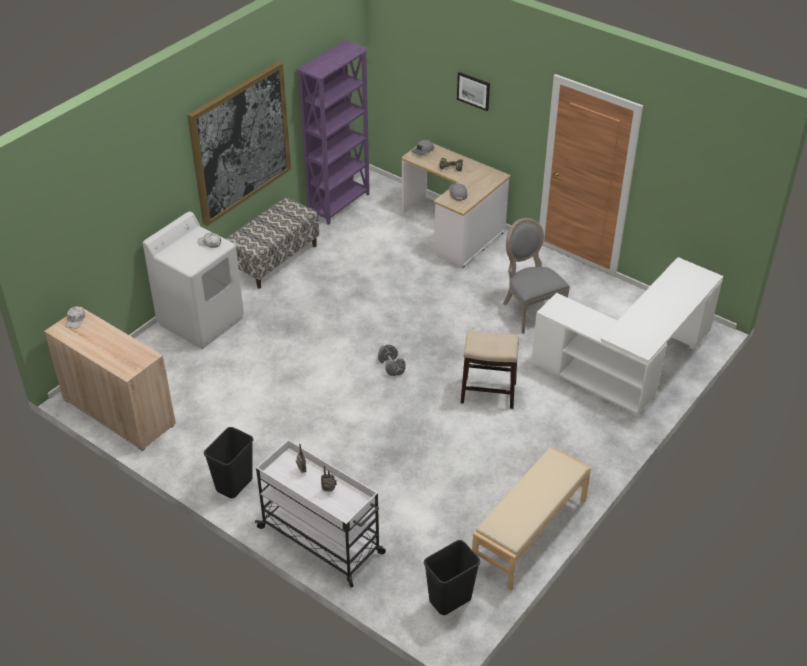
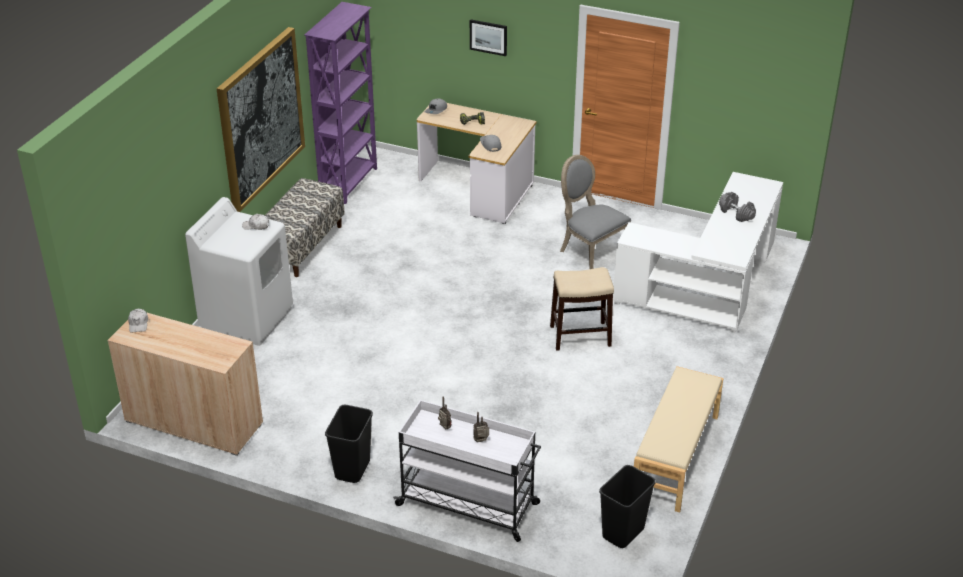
camera: 15 degrees left, 5 degrees down
grey dumbbell [378,344,405,376] -> grey dumbbell moved to [719,192,756,222]

